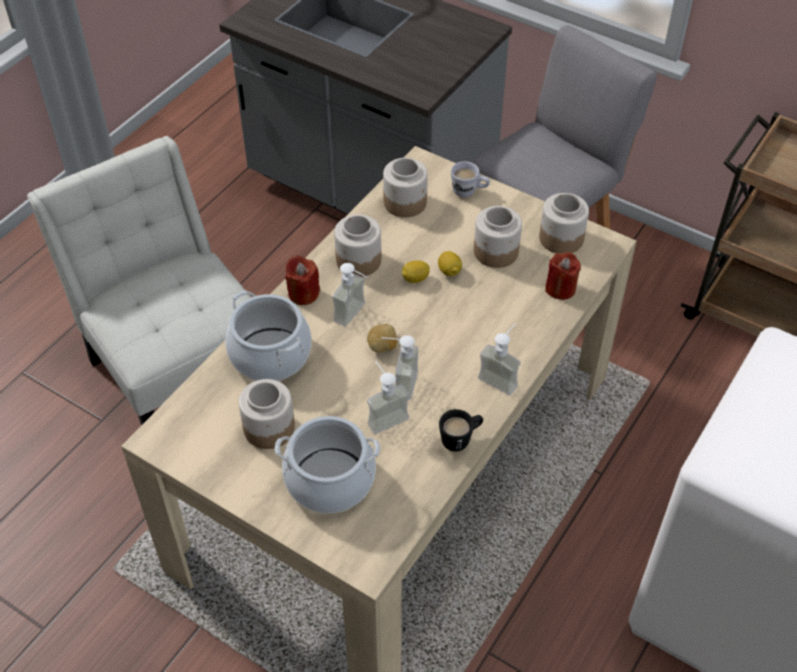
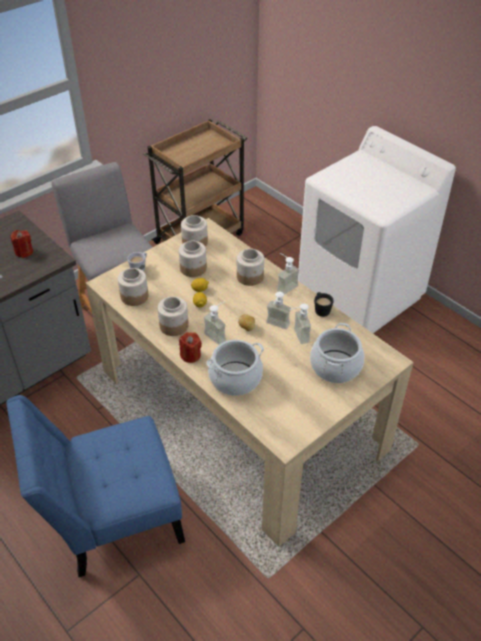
camera: 75 degrees left, 5 degrees down
white chair [27,136,251,425] -> blue chair [6,395,185,577]
jar [239,379,295,449] -> jar moved to [237,249,264,286]
red candle [545,252,581,300] -> red candle moved to [10,230,33,258]

